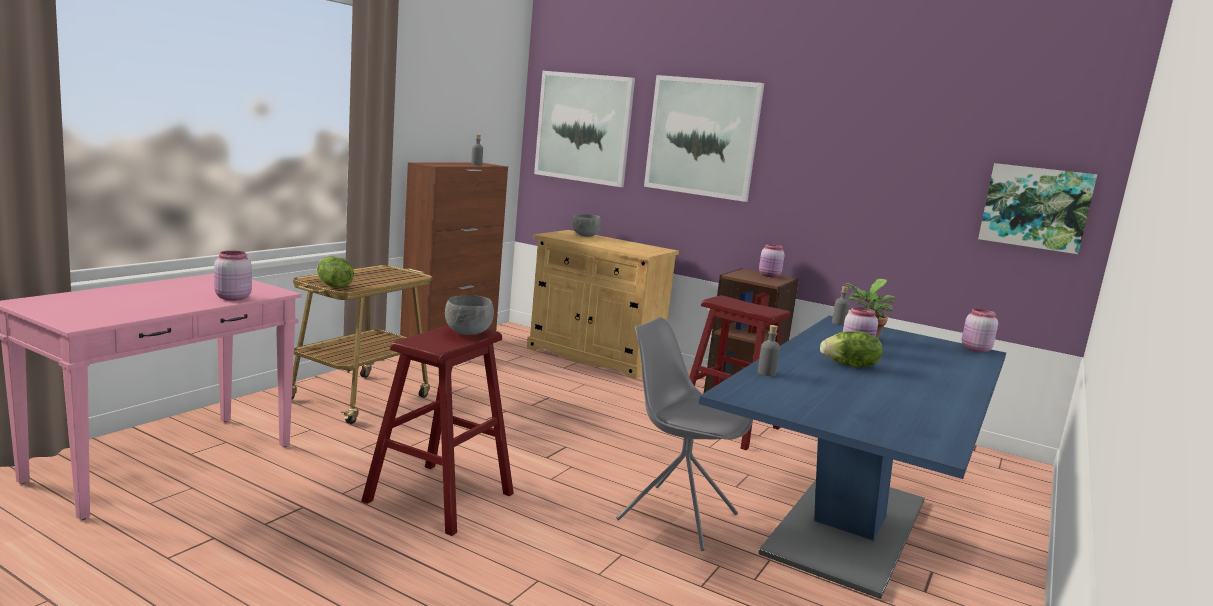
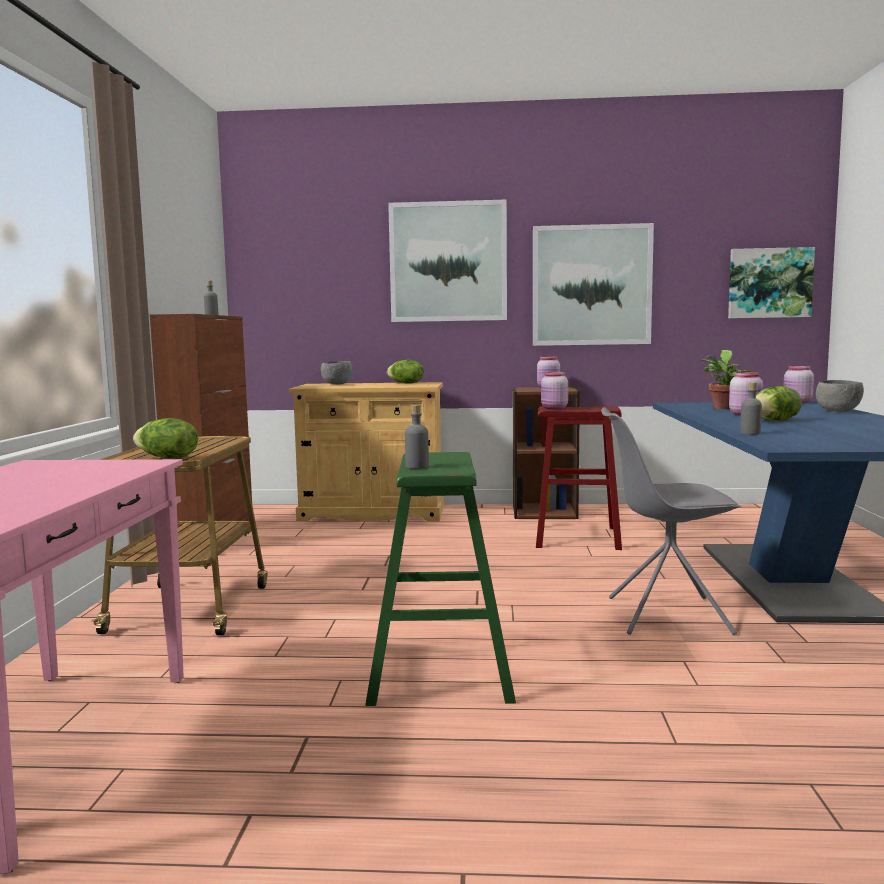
camera: 25 degrees left, 5 degrees down
pink jar [214,251,252,301] -> pink jar moved to [541,372,568,410]
red stool [361,325,514,536] -> green stool [365,452,516,706]
grey bowl [445,295,494,335] -> grey bowl moved to [816,380,864,412]
picture [534,71,635,187] -> picture moved to [533,223,654,346]
grey bottle [832,286,850,325] -> grey bottle moved to [405,404,429,469]
none -> lettuce [387,360,424,384]

